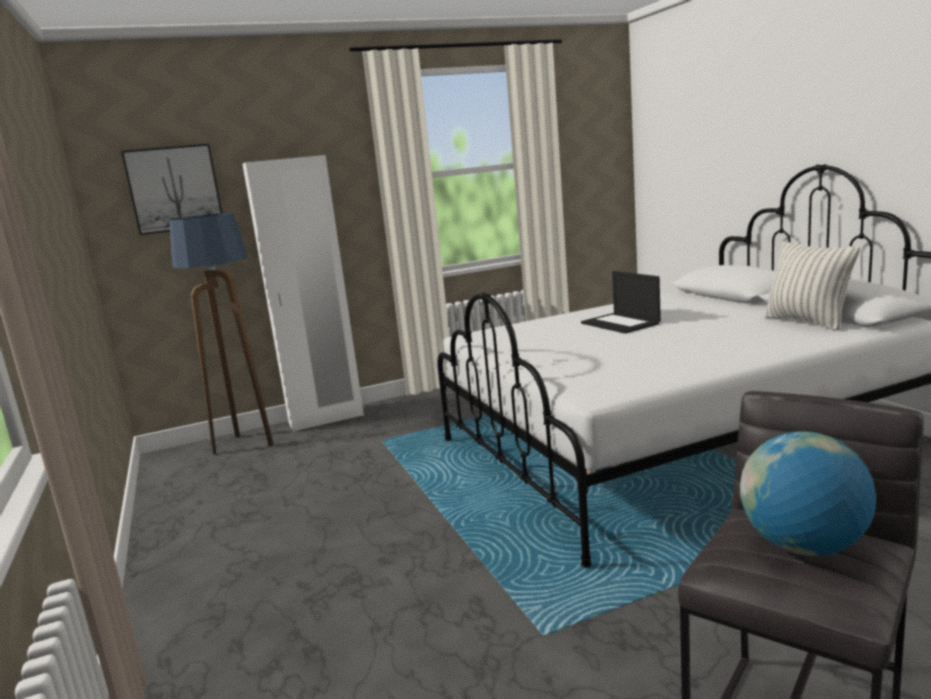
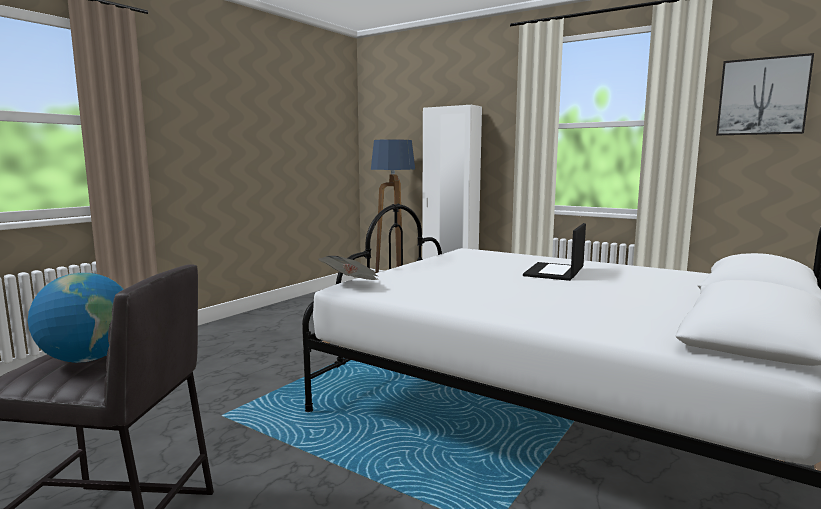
camera: 55 degrees right, 5 degrees down
picture [121,144,222,235] -> picture moved to [716,53,814,135]
pillow [764,242,860,331] -> none
none -> newspaper [318,255,378,280]

